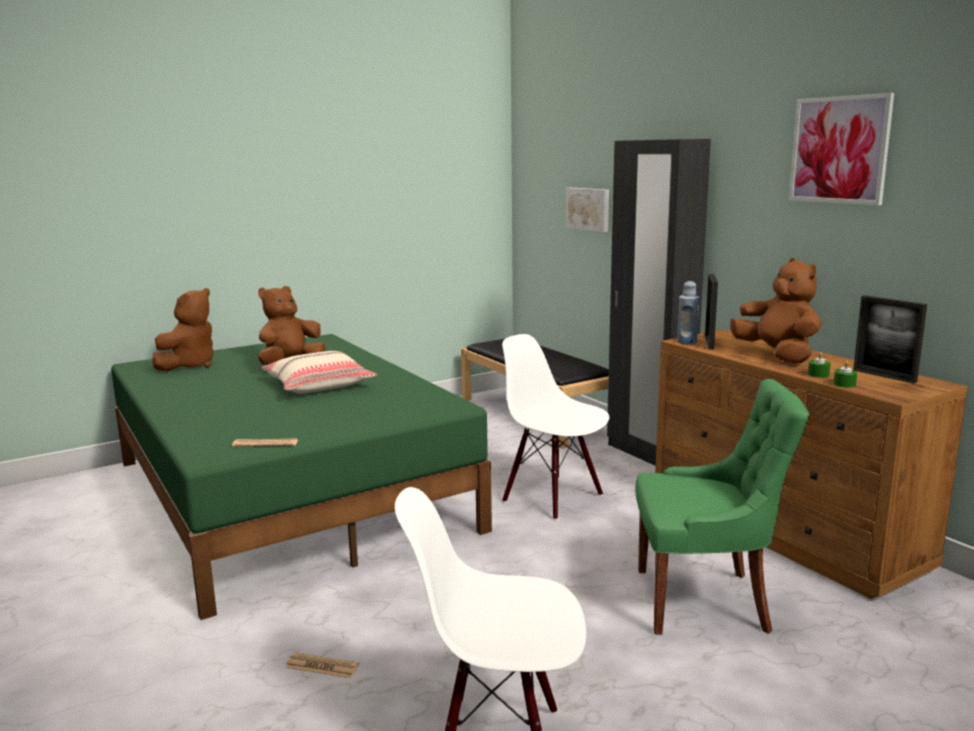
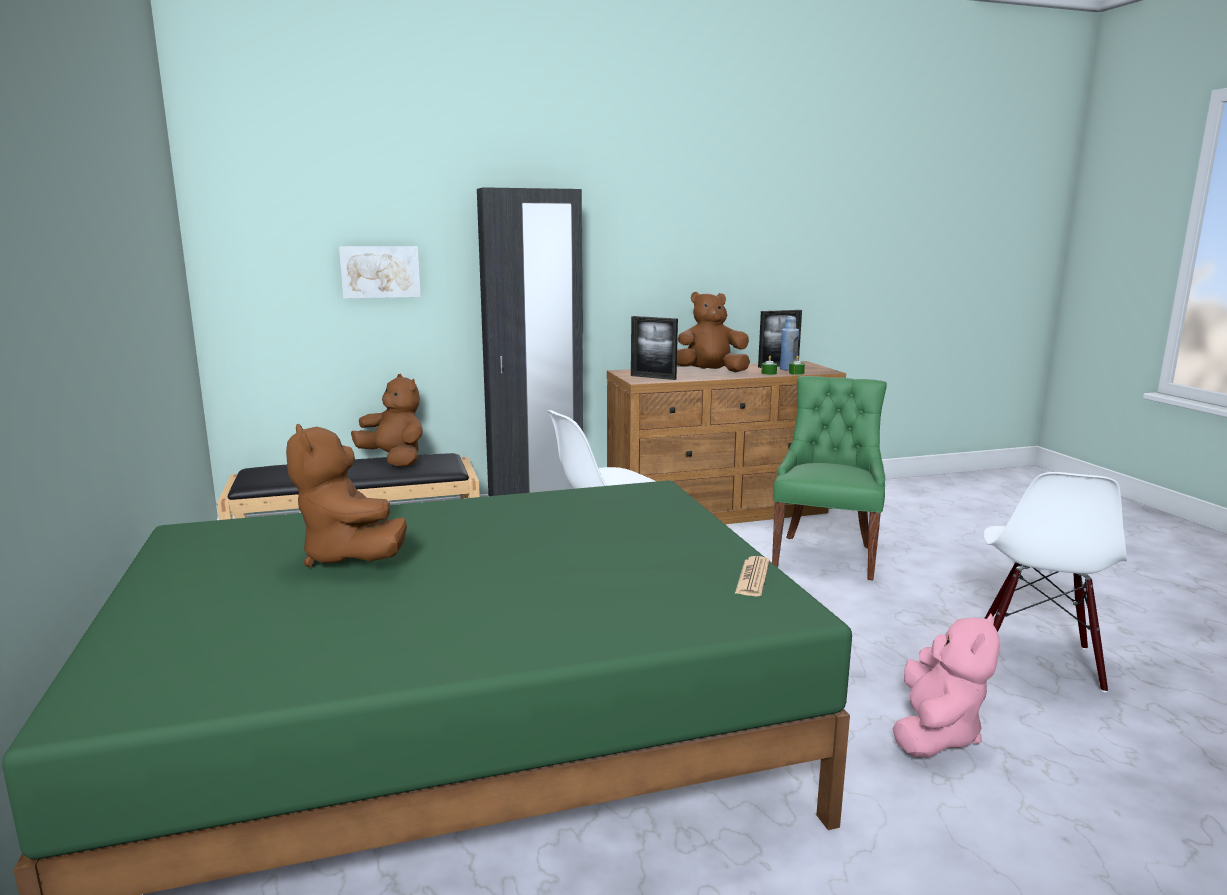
camera: 75 degrees left, 0 degrees up
brown plush toy [152,288,214,371] -> brown plush toy moved to [351,374,423,466]
beige pillow [261,351,377,393] -> none
newspaper [285,652,359,678] -> pink plush toy [892,614,1000,757]
blue bottle [677,281,699,344] -> blue bottle moved to [780,316,799,371]
picture [789,93,894,205] -> none

